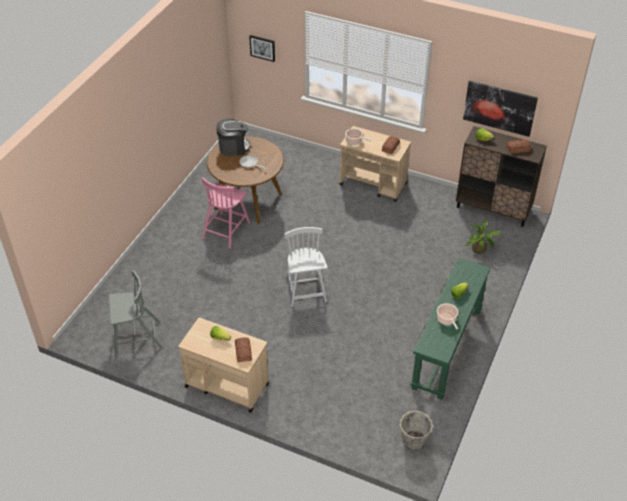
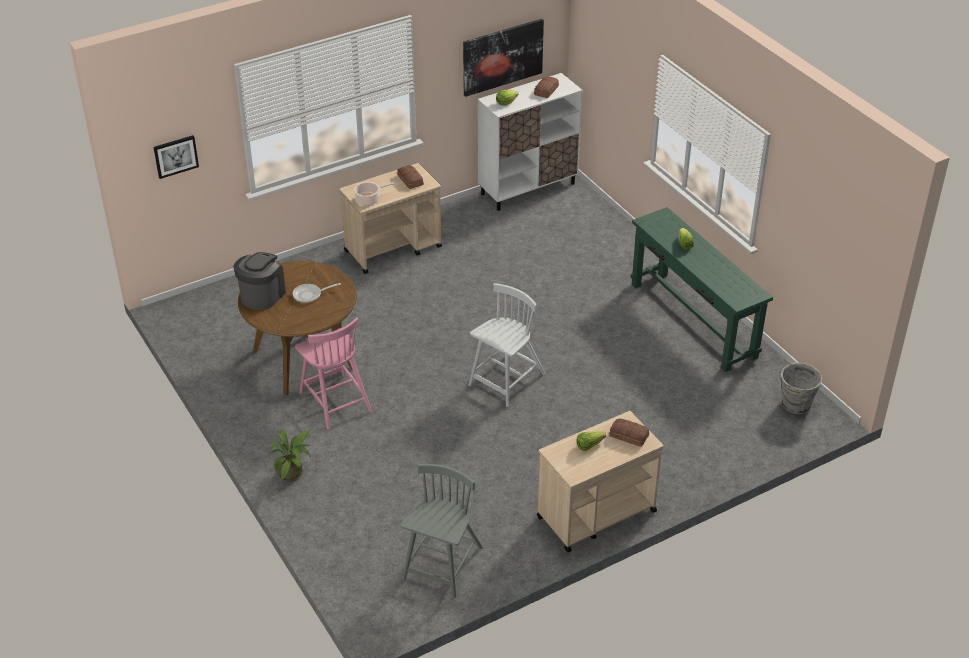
camera: 55 degrees left, 5 degrees down
white chair [285,227,328,307] -> white chair turned 105 degrees clockwise [469,283,545,407]
cooking pot [437,303,459,329] -> none
brown cabinet [456,126,547,227] -> white cabinet [478,73,583,211]
potted plant [465,221,502,254] -> potted plant moved to [269,430,312,482]

